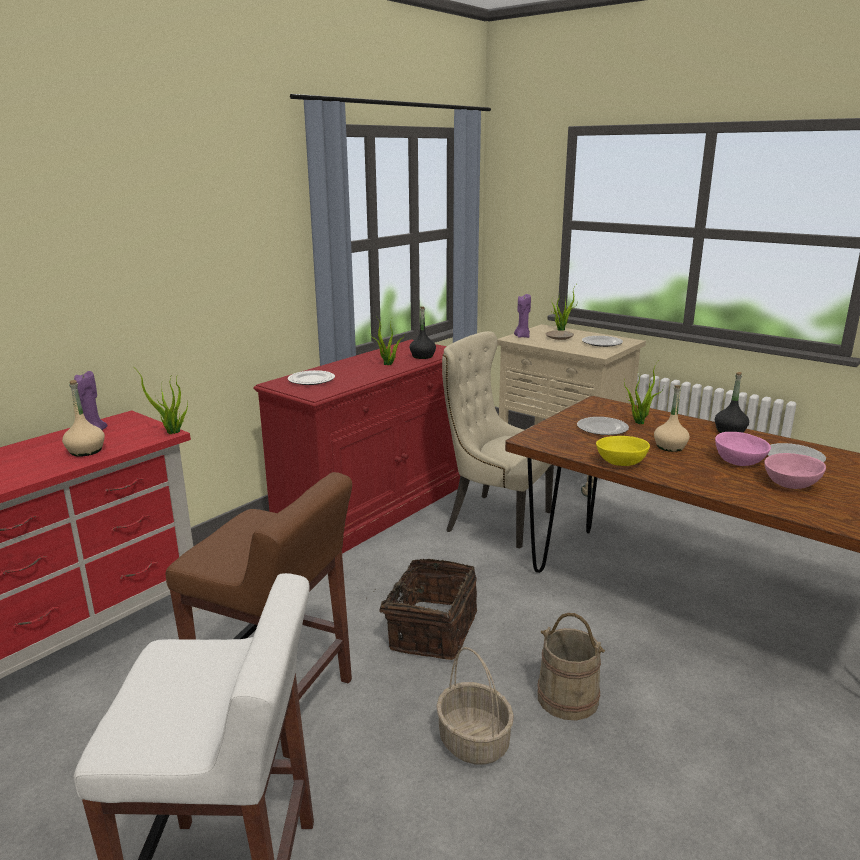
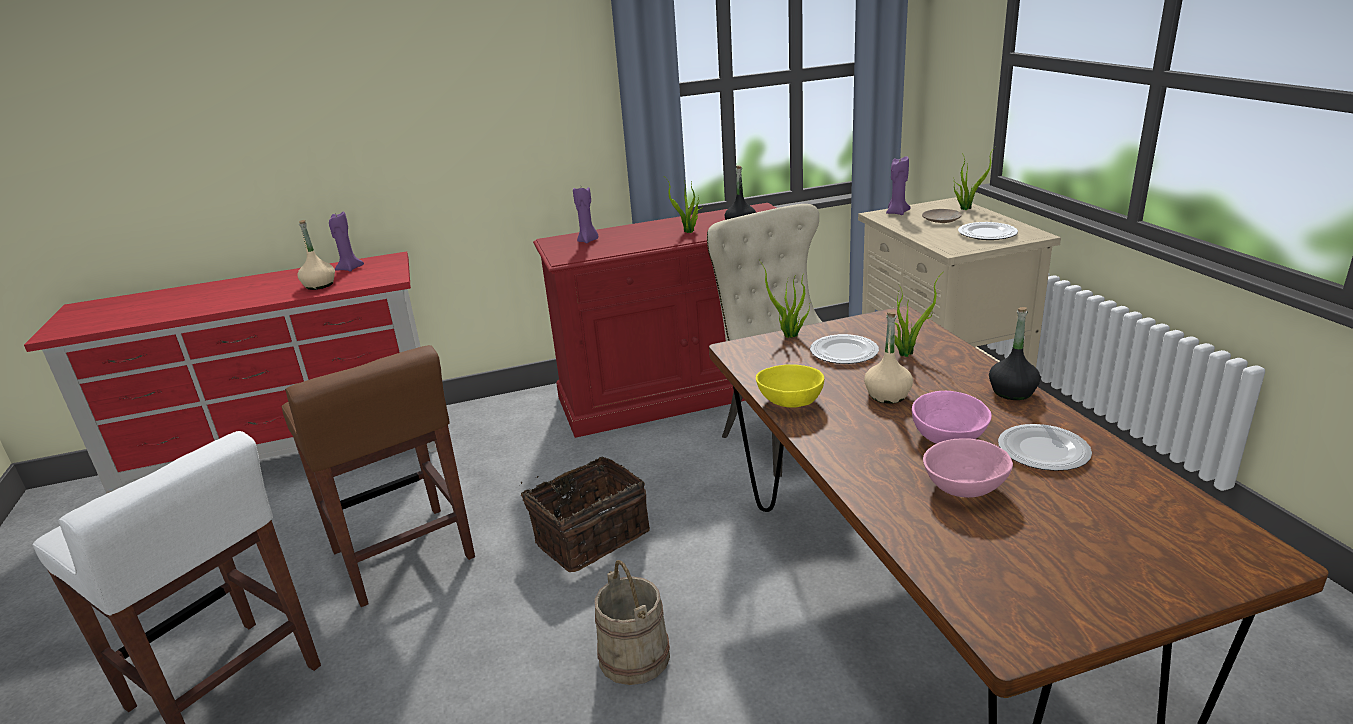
camera: 35 degrees right, 5 degrees up
potted plant [138,372,188,434] -> potted plant moved to [760,261,810,338]
plate [288,370,335,385] -> purple candle [573,187,598,243]
basket [436,647,514,764] -> none

